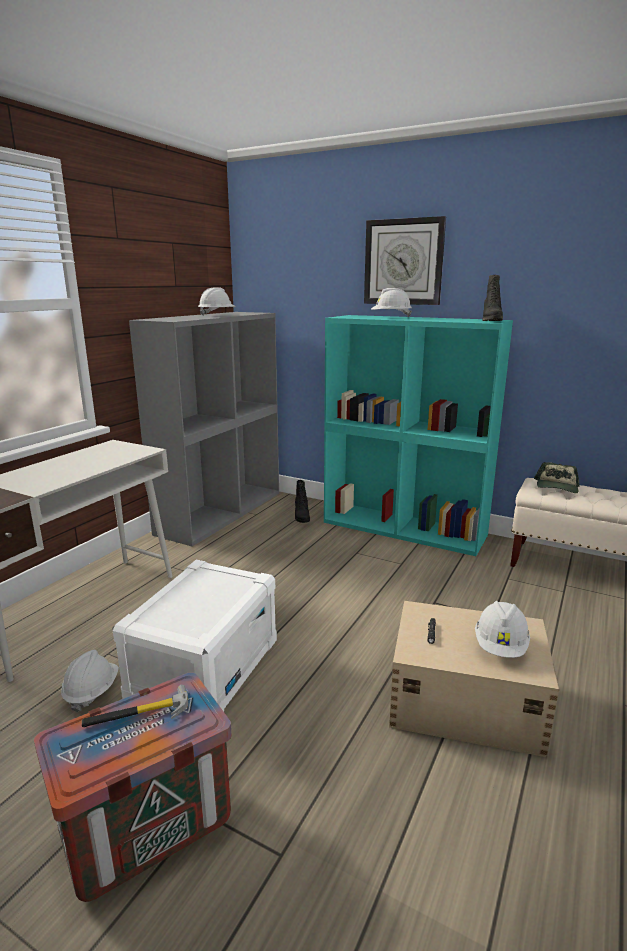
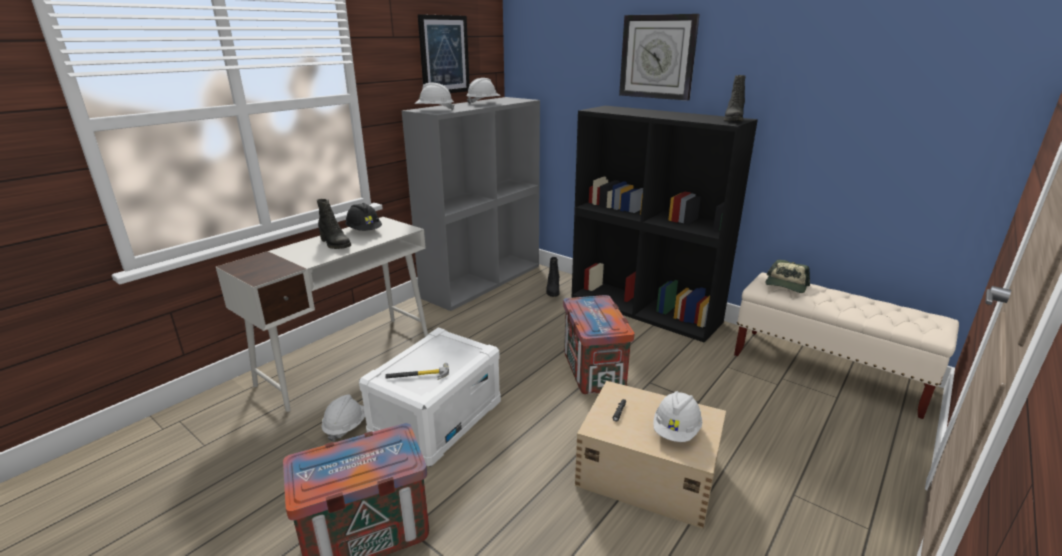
camera: 10 degrees right, 5 degrees up
hammer [82,685,188,727] -> hammer moved to [385,362,449,380]
turquoise bookcase [324,315,513,556] -> black bookcase [572,106,758,343]
white hard hat [371,288,412,317] -> white hard hat moved to [414,83,454,110]
none -> black boot [317,199,351,249]
none -> black hard hat [345,203,382,231]
none -> picture [418,14,470,93]
none -> crate [563,295,635,394]

